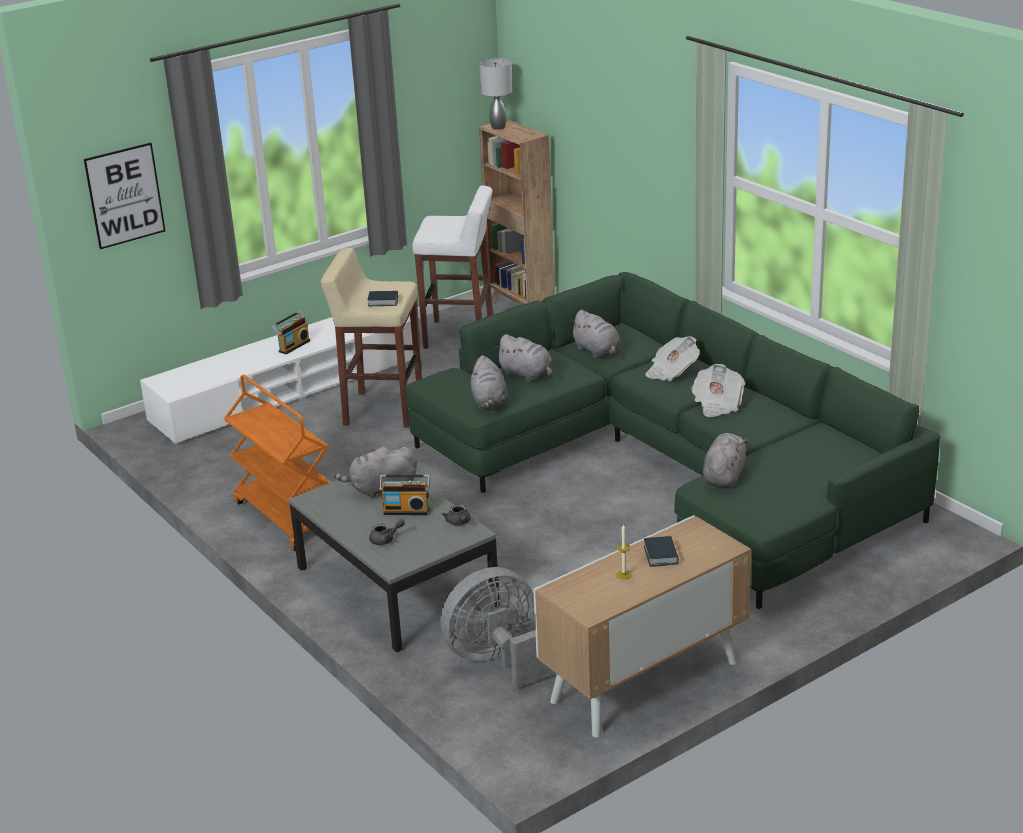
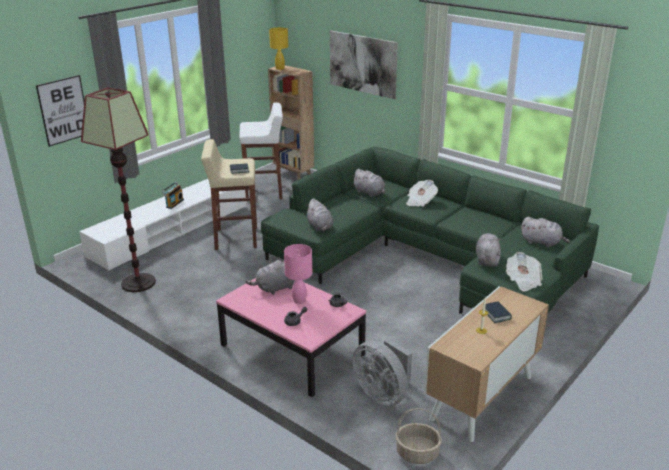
camera: 15 degrees left, 0 degrees up
orange cart [224,375,331,551] -> none
grey coffee table [288,477,500,652] -> pink coffee table [216,278,366,397]
radio [379,474,430,515] -> pink table lamp [284,244,312,304]
grey fan [440,567,555,688] -> grey fan turned 90 degrees counterclockwise [352,338,412,407]
grey table lamp [480,58,512,130] -> yellow table lamp [269,27,288,70]
grey plush toy [495,334,553,382] -> grey plush toy moved to [521,217,570,247]
newspaper [691,364,745,417] -> newspaper moved to [506,252,542,291]
none -> floor lamp [81,87,156,292]
none -> picture [330,31,398,99]
none -> basket [395,408,442,464]

